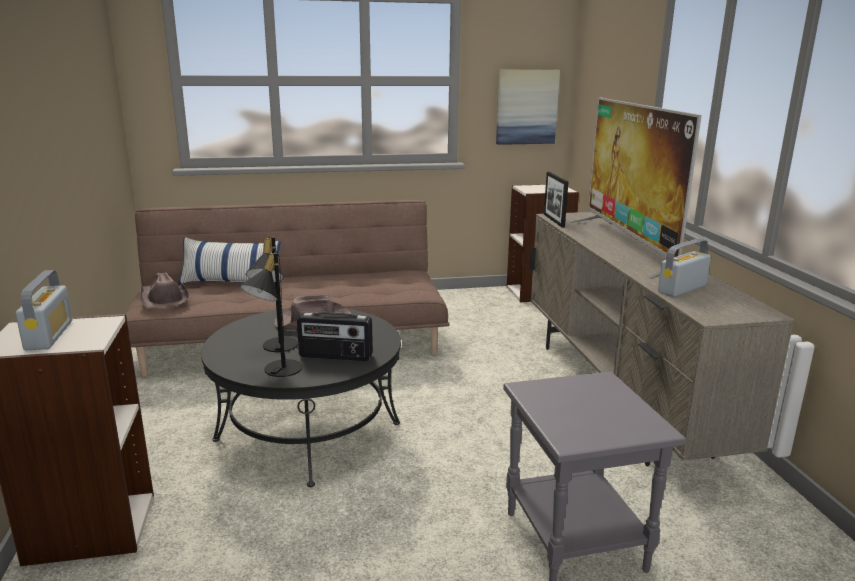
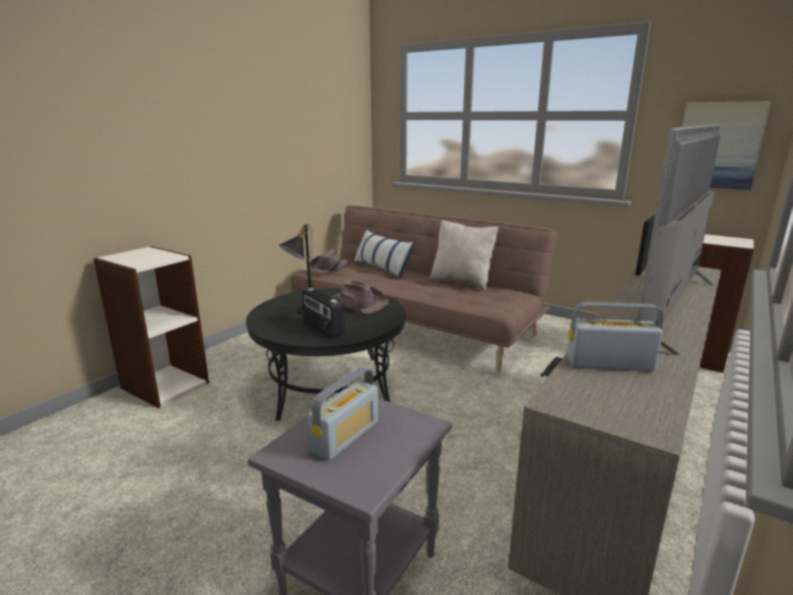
camera: 45 degrees right, 0 degrees up
radio [15,270,72,350] -> radio moved to [308,367,378,460]
black table lamp [240,252,303,377] -> none
none -> beige pillow [430,220,499,291]

